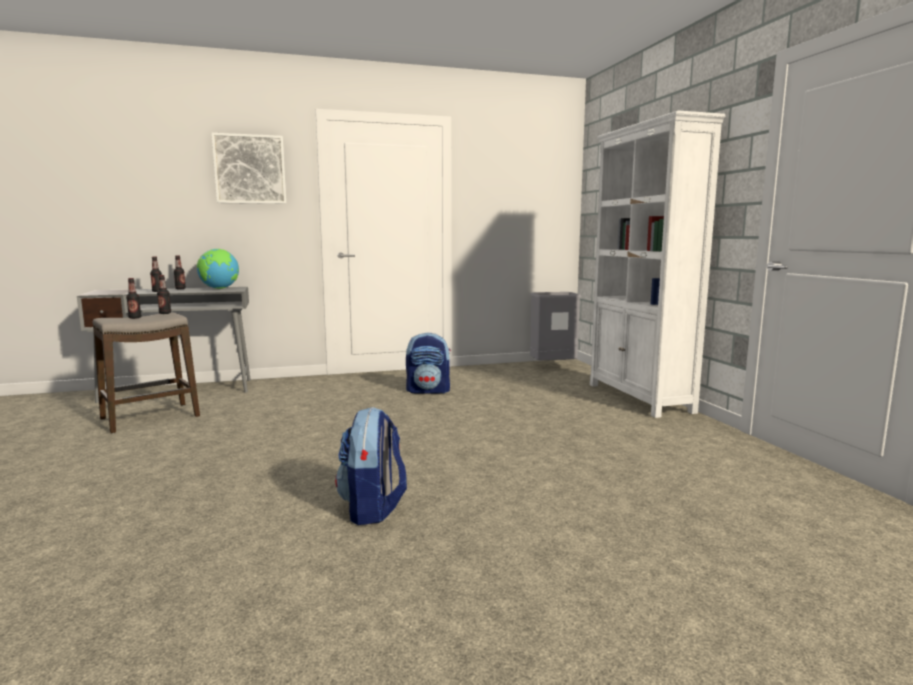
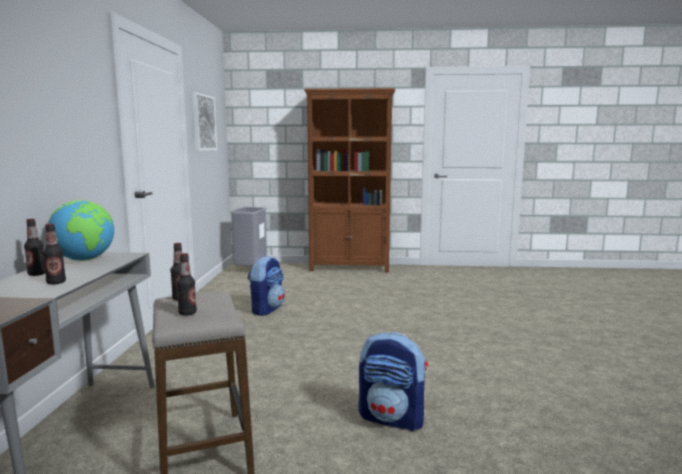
camera: 70 degrees left, 0 degrees up
picture [211,133,286,204] -> picture moved to [192,92,217,151]
backpack [335,407,407,525] -> backpack moved to [358,332,428,431]
white bookcase [590,110,725,418] -> brown bookcase [304,88,395,272]

